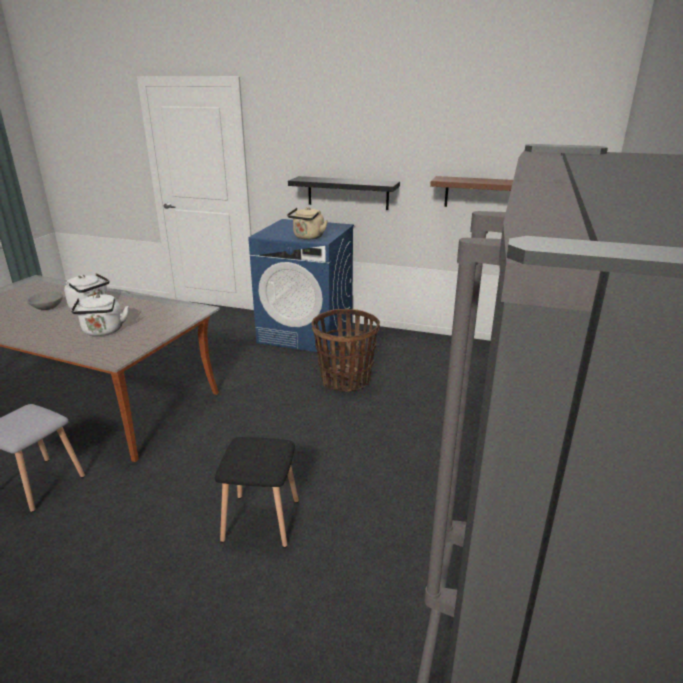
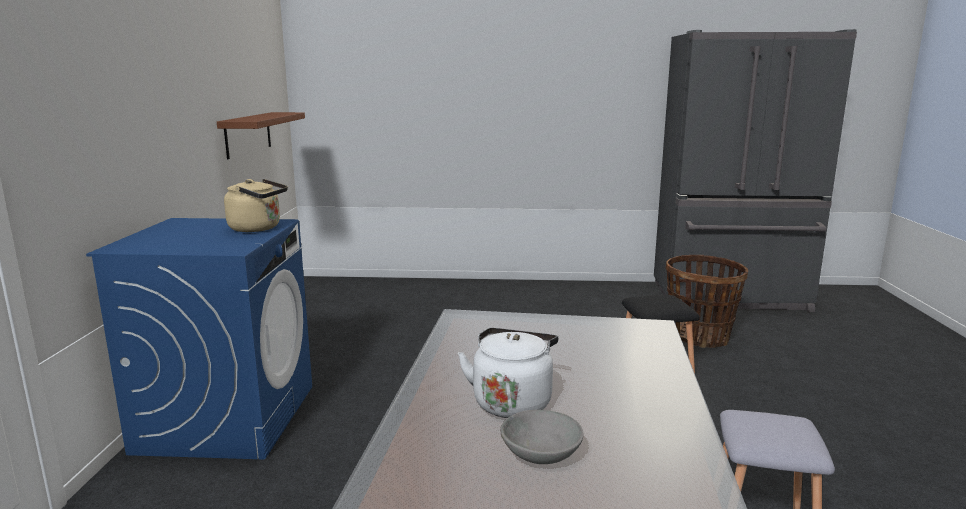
camera: 105 degrees left, 10 degrees down
white kettle [71,294,129,336] -> none
black shelf [288,176,400,210] -> none
basket [311,309,380,392] -> basket moved to [665,255,748,348]

